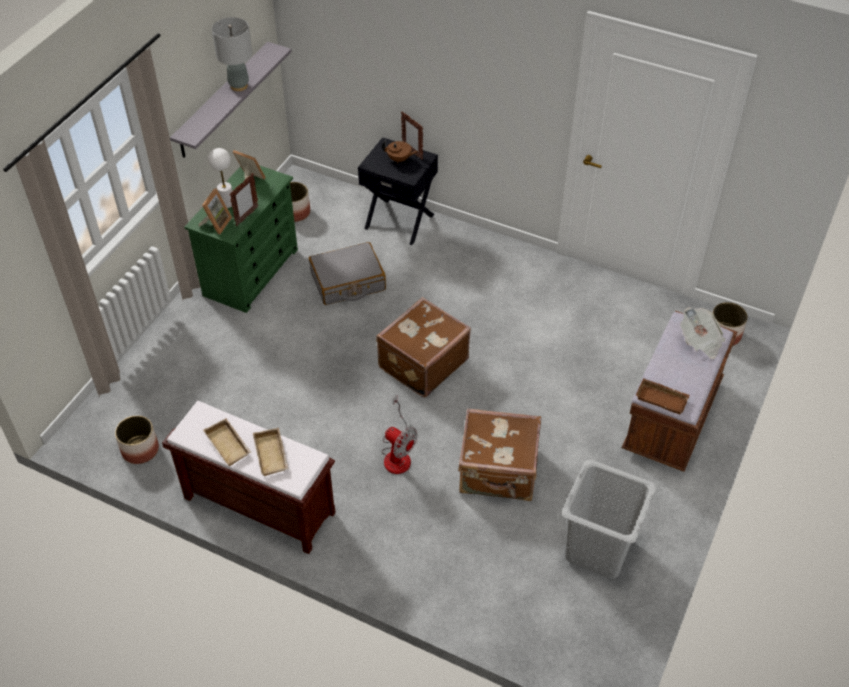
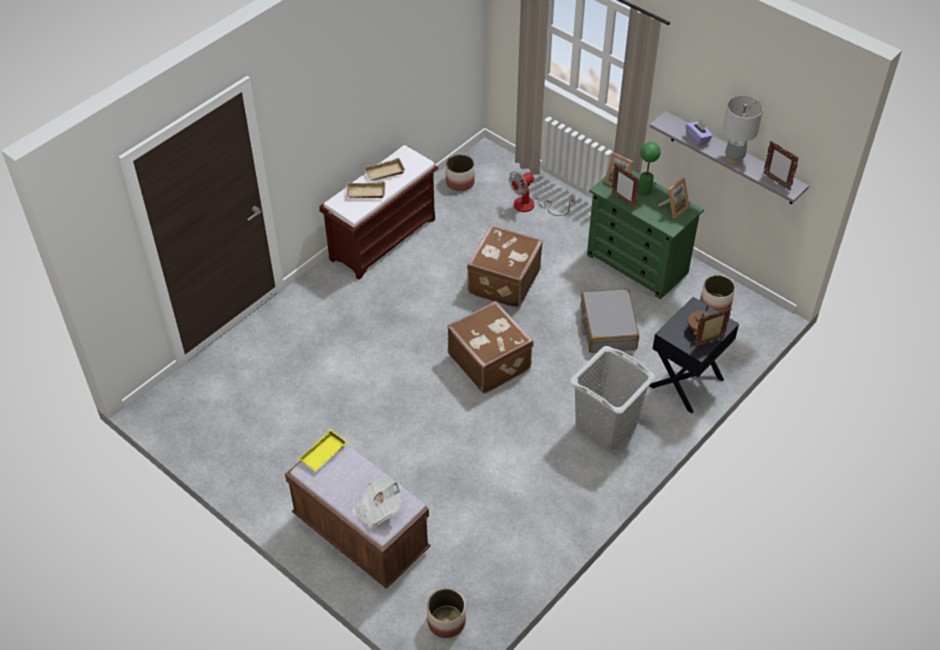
camera: 105 degrees right, 0 degrees up
white table lamp [208,148,232,208] -> green table lamp [638,142,661,196]
fan [381,395,417,474] -> fan moved to [509,171,575,216]
brown suitcase [458,408,541,501] -> brown suitcase moved to [467,225,543,309]
grey laundry basket [562,460,657,579] -> grey laundry basket moved to [570,346,656,450]
brown tray [636,378,690,415] -> yellow tray [299,429,347,472]
none -> purple tissue box [686,120,713,146]
none -> picture frame [763,141,799,191]

